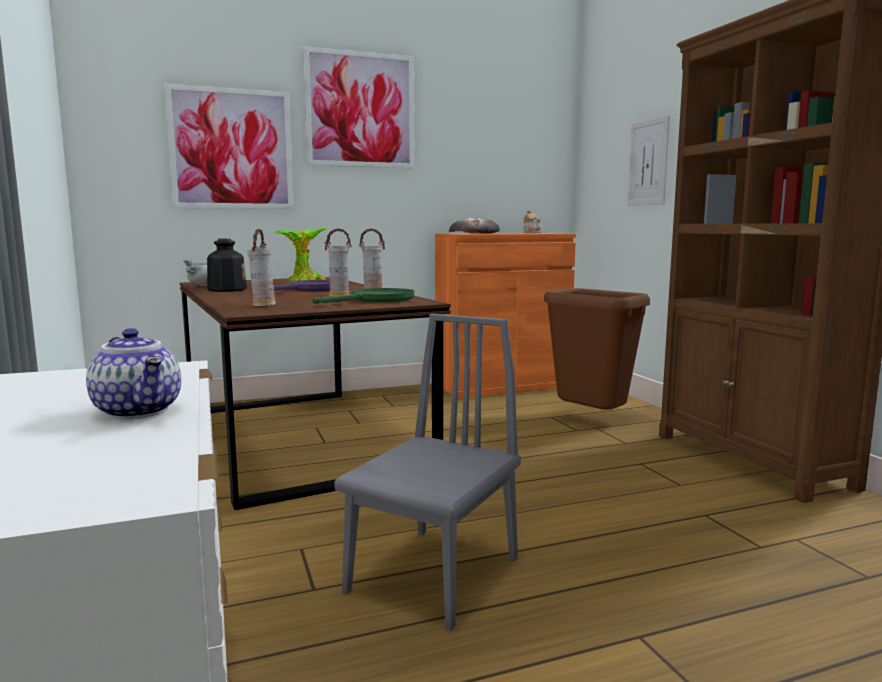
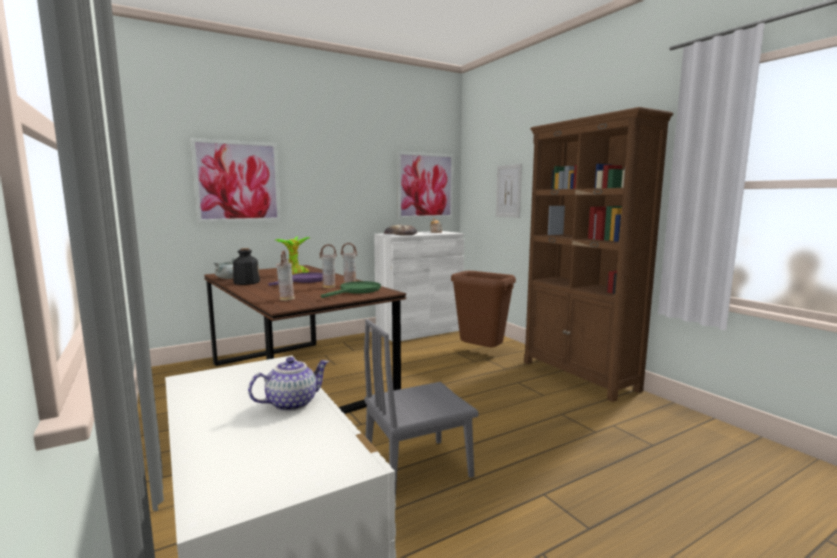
camera: 10 degrees left, 0 degrees up
teapot [86,328,181,419] -> teapot turned 75 degrees counterclockwise [248,357,329,411]
picture [303,46,415,169] -> picture moved to [397,151,454,219]
grey chair [334,314,521,631] -> grey chair turned 135 degrees counterclockwise [364,319,479,496]
orange cabinet [435,233,576,399] -> white cabinet [374,231,464,341]

